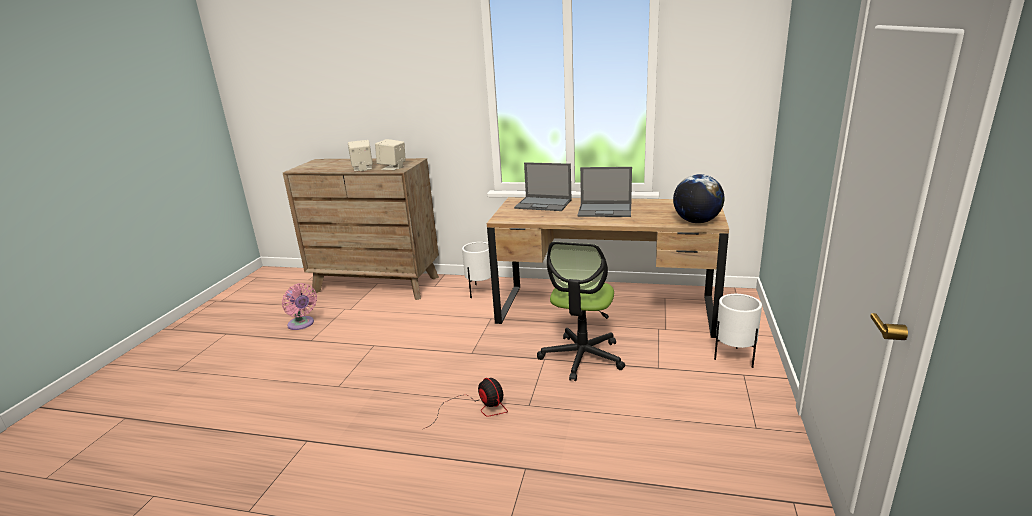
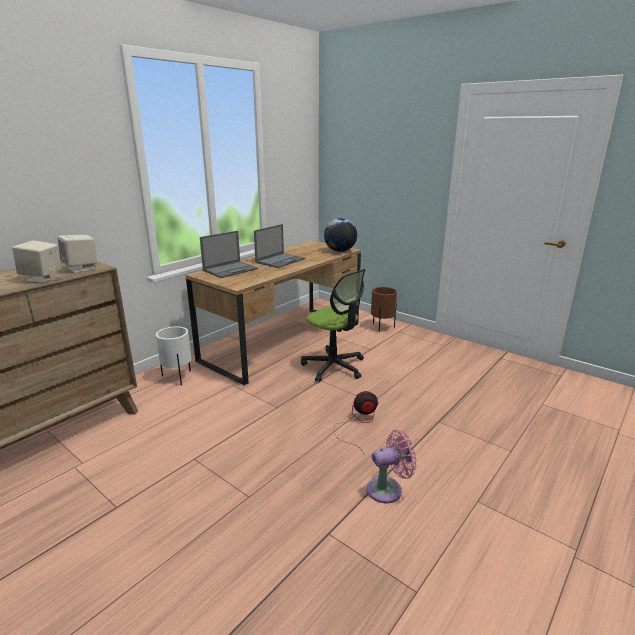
camera: 65 degrees left, 0 degrees up
pink fan [282,283,317,330] -> pink fan moved to [367,430,417,503]
white planter [714,294,762,368] -> brown planter [371,287,397,332]

